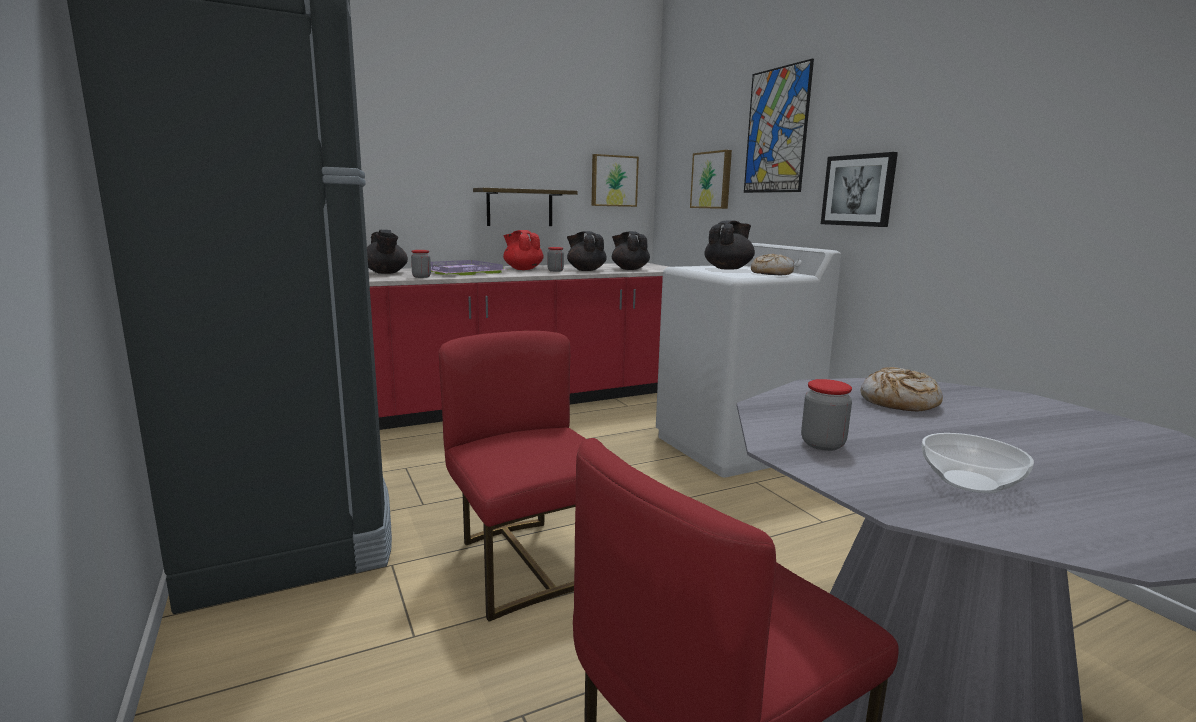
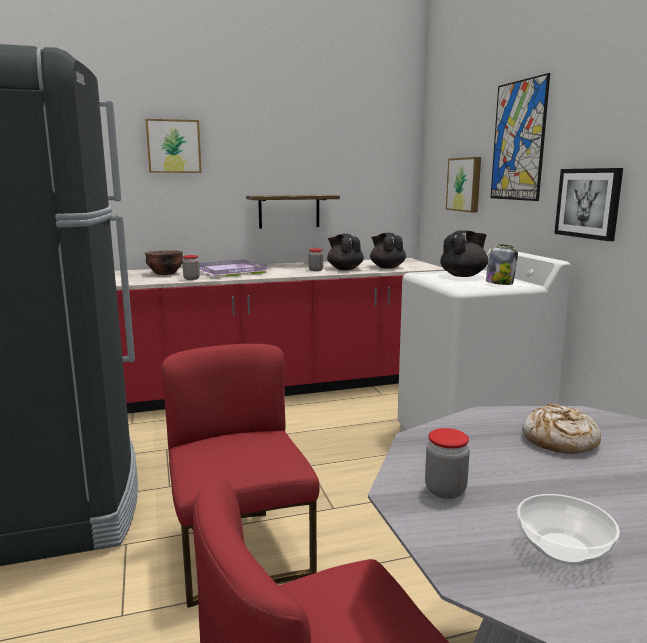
camera: 10 degrees right, 0 degrees up
black teapot [367,230,408,274] -> brown bowl [145,250,183,275]
red teapot [503,230,544,270] -> none
picture [592,154,639,207] -> picture moved to [145,119,202,173]
bread [751,254,794,275] -> jar [486,244,518,285]

